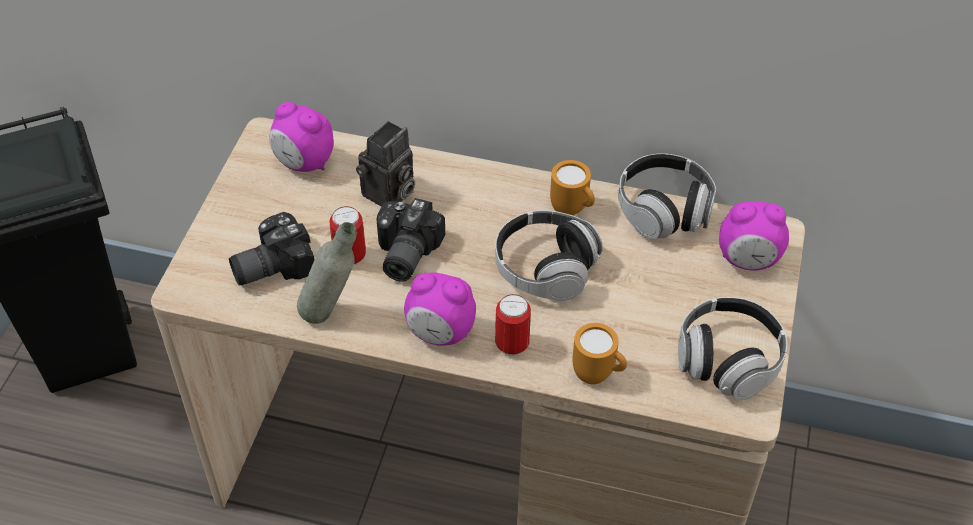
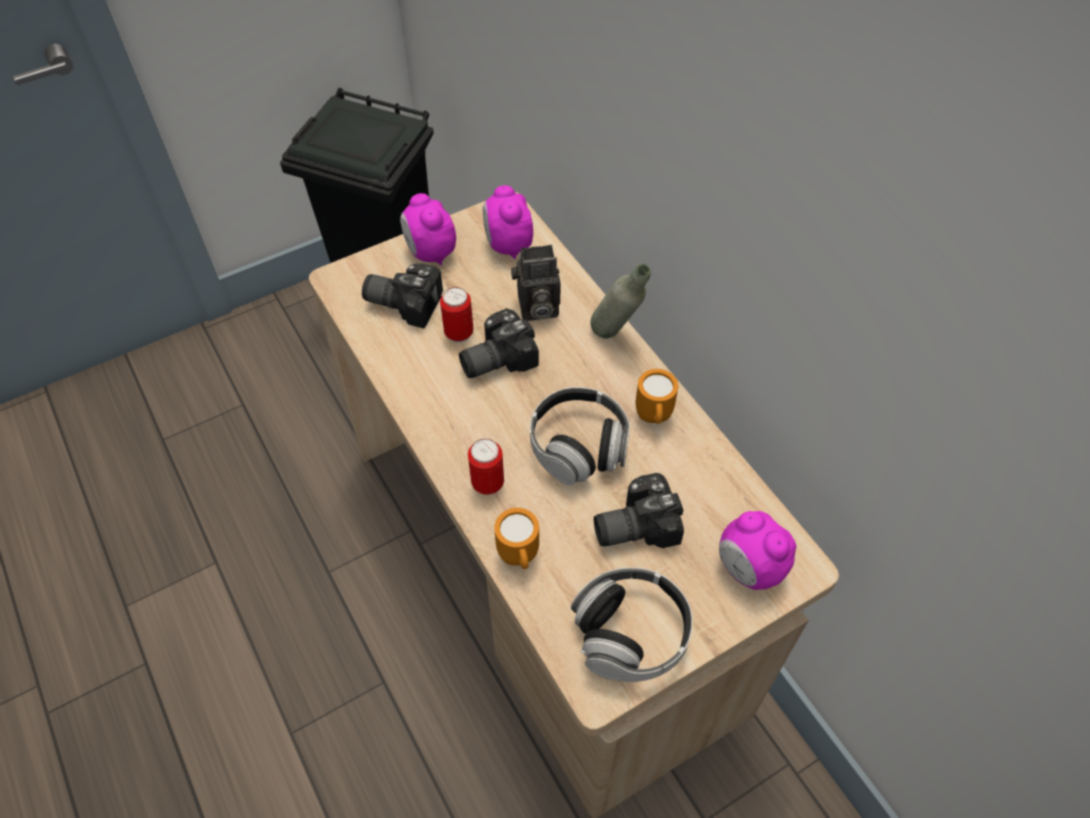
camera: 45 degrees right, 5 degrees up
grey bottle [297,222,357,324] -> grey bottle moved to [590,264,651,338]
alarm clock [404,272,476,346] -> alarm clock moved to [400,193,456,265]
headphones [618,153,716,239] -> none
none -> camera [594,473,684,548]

